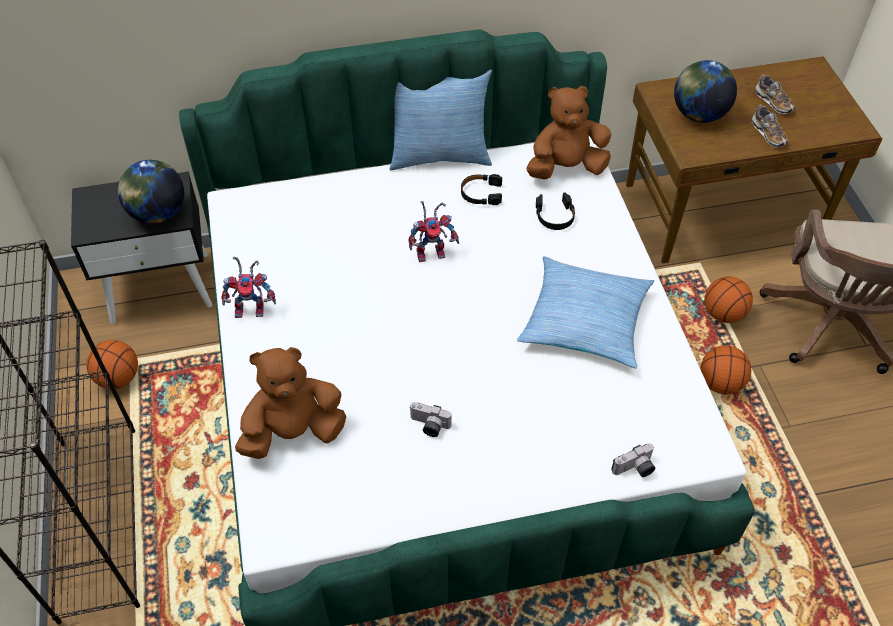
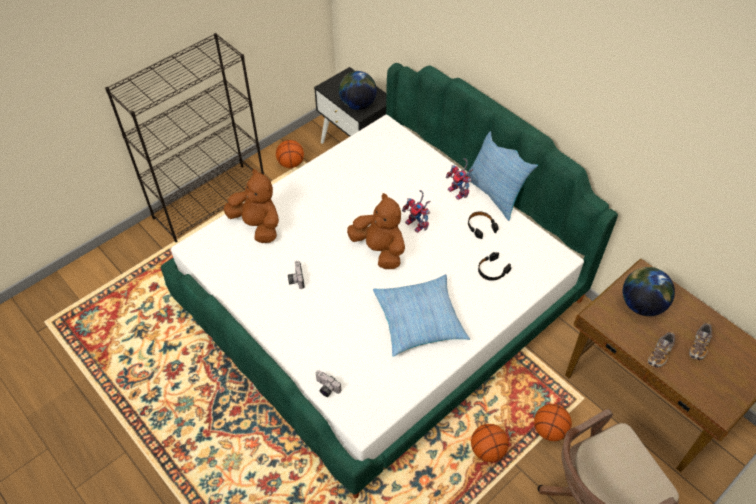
camera: 60 degrees right, 0 degrees up
toy robot [221,257,276,318] -> toy robot moved to [446,158,473,200]
brown plush toy [526,86,611,179] -> brown plush toy moved to [347,193,405,269]

